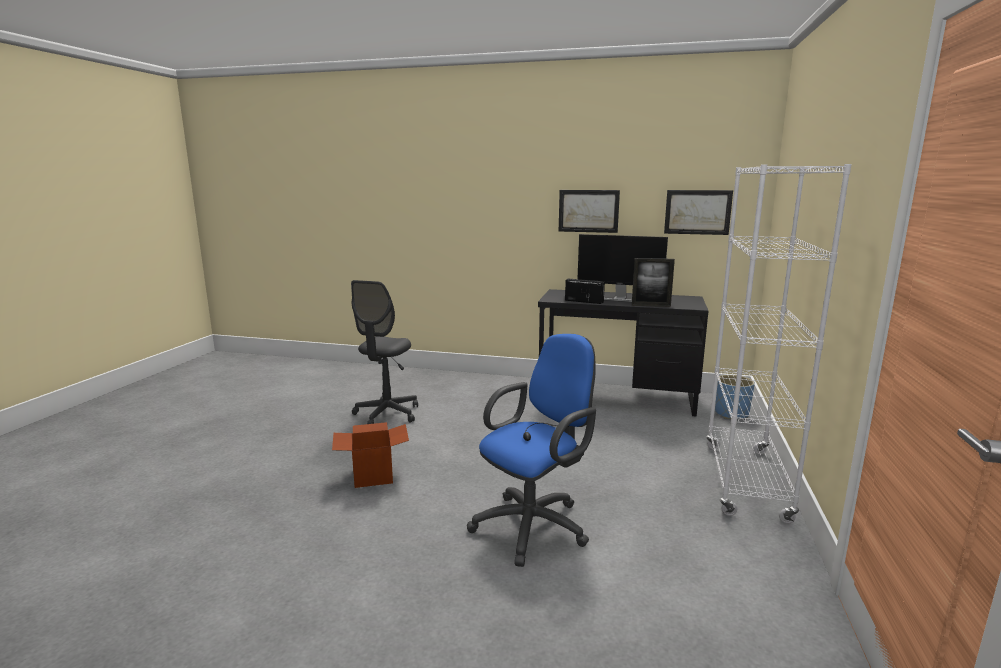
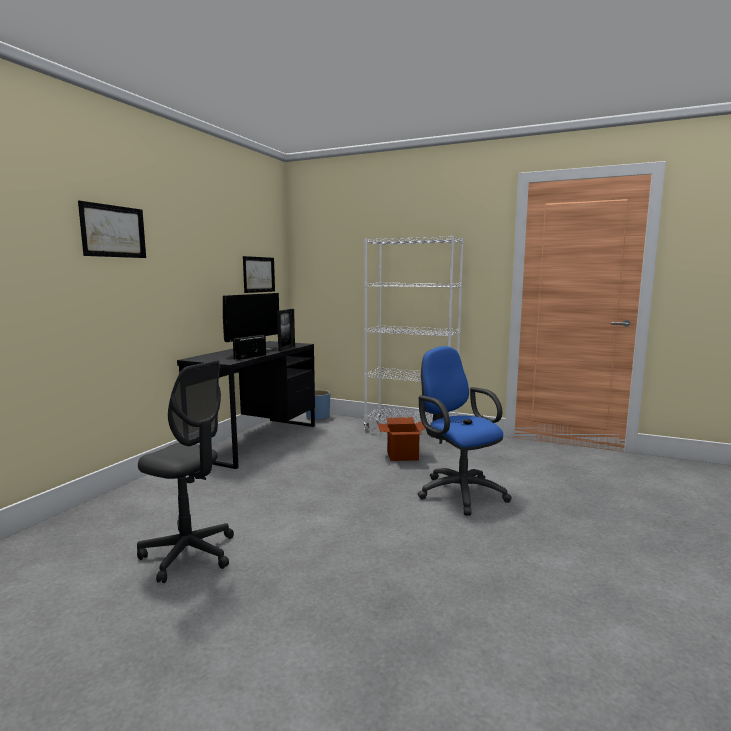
camera: 80 degrees left, 5 degrees down
cardboard box [332,422,409,488] -> cardboard box moved to [378,417,425,461]
picture [559,190,620,233] -> picture moved to [78,201,146,258]

